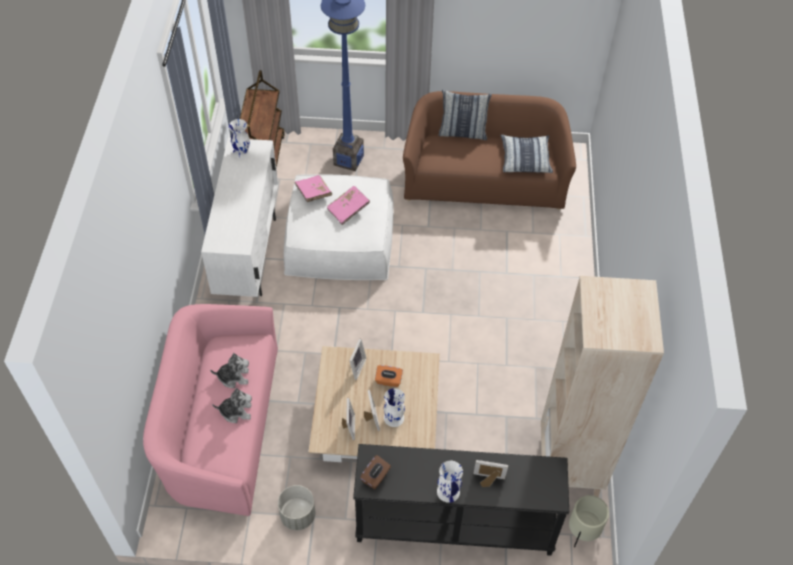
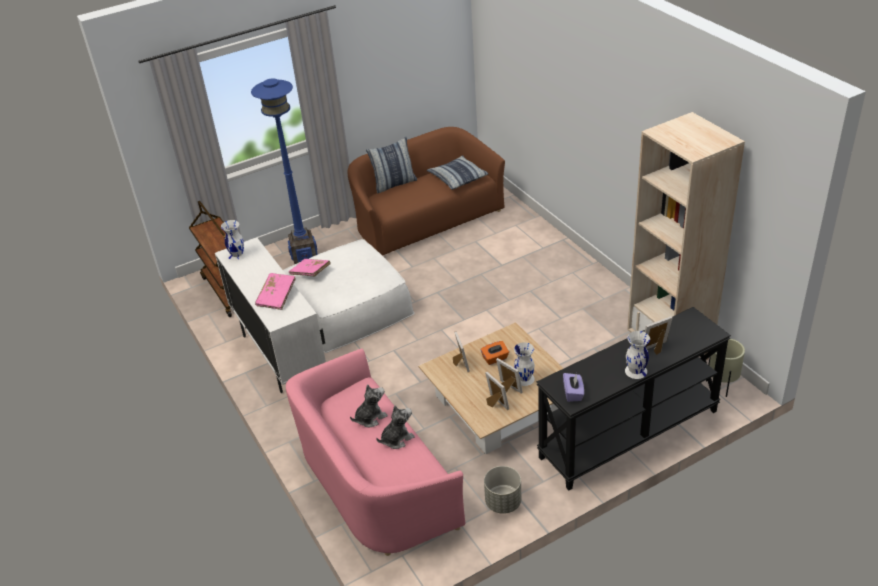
camera: 30 degrees left, 15 degrees down
pink book [327,186,370,225] -> pink book moved to [255,273,296,310]
brown tissue box [360,455,391,489] -> purple tissue box [563,373,584,402]

